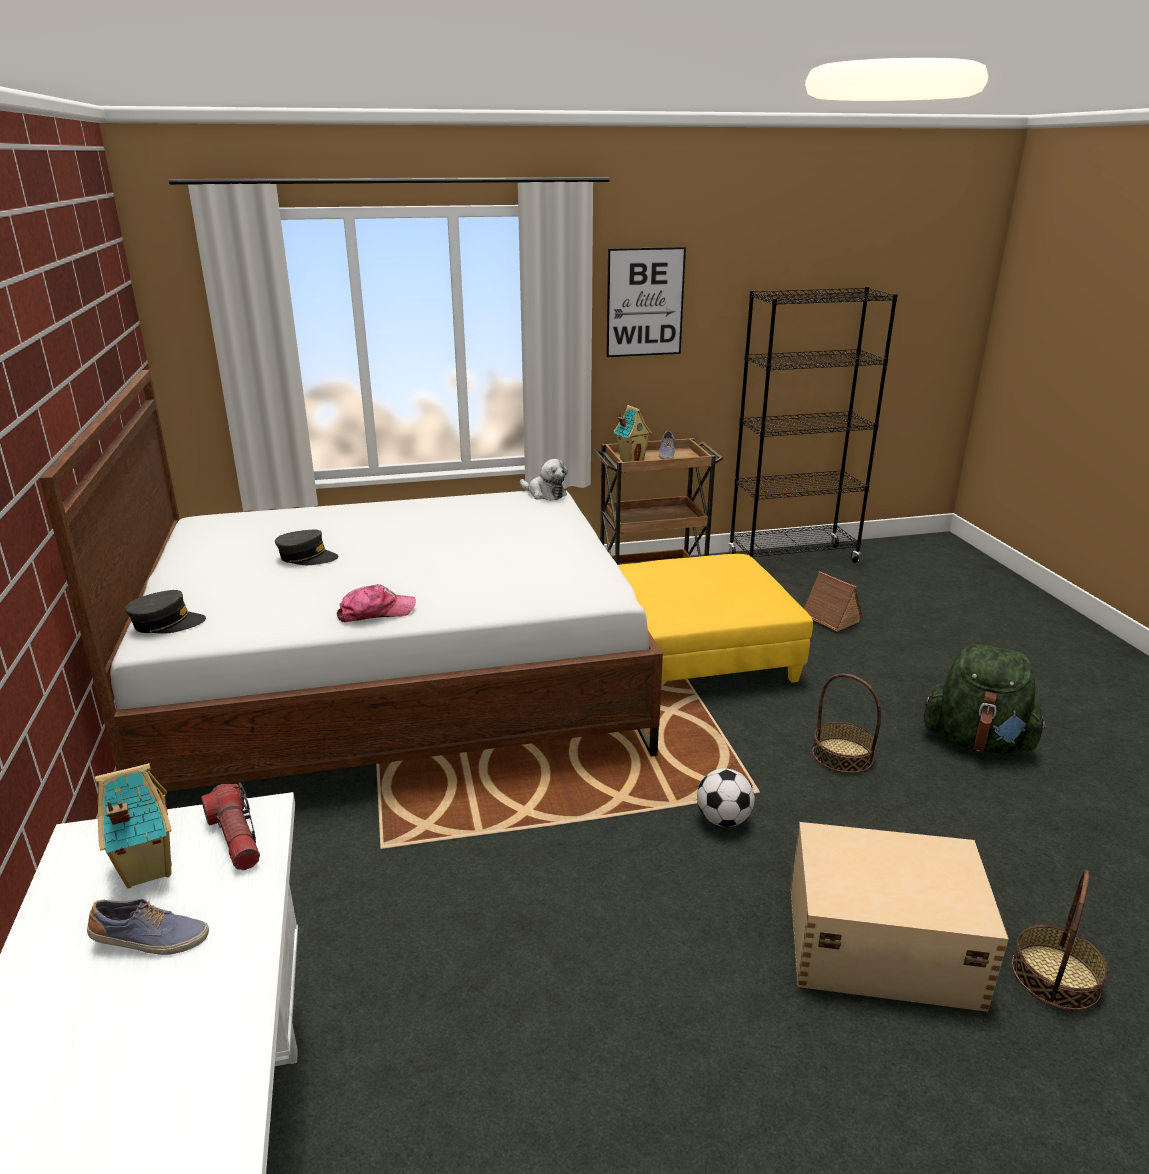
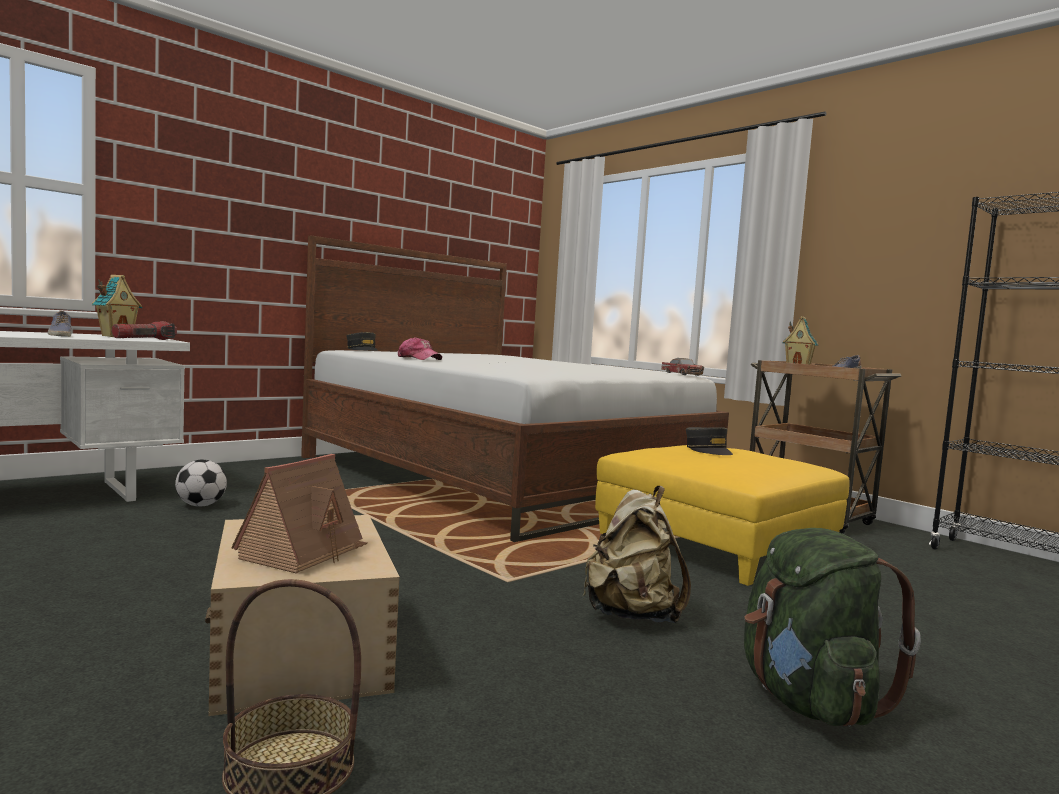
camera: 60 degrees right, 20 degrees down
grey cap [275,530,338,565] -> grey cap moved to [686,427,733,455]
plush toy [520,459,568,500] -> toy car [661,358,704,376]
picture [606,247,686,357] -> none
football [697,768,755,827] -> football moved to [175,459,227,507]
toy house [804,571,863,632] -> toy house moved to [231,454,367,574]
basket [812,674,881,774] -> beige backpack [582,486,691,623]

